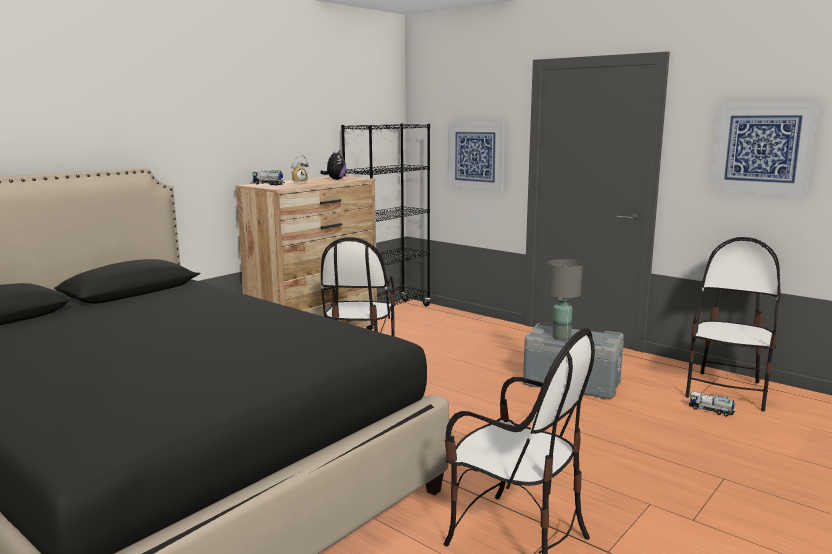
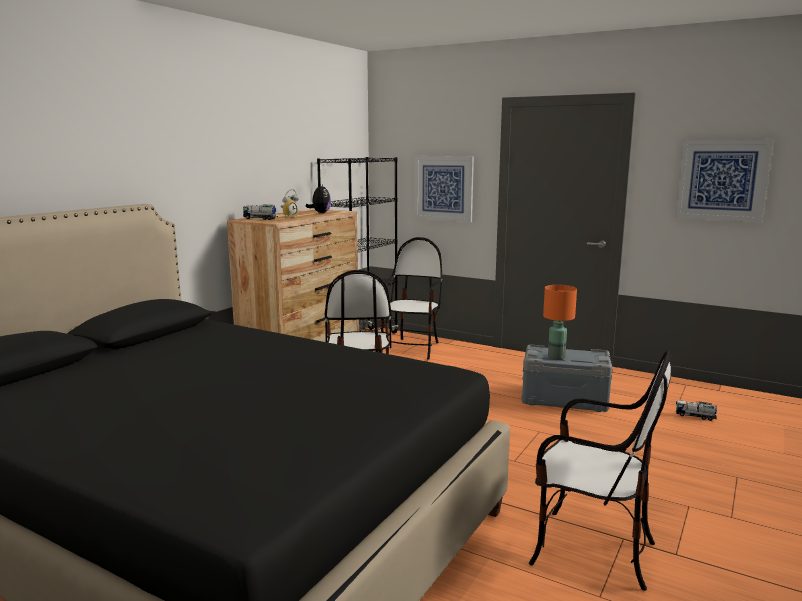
camera: 10 degrees left, 0 degrees up
grey table lamp [547,259,583,340] -> orange table lamp [543,285,577,360]
chair [685,237,781,412] -> chair moved to [381,237,442,360]

